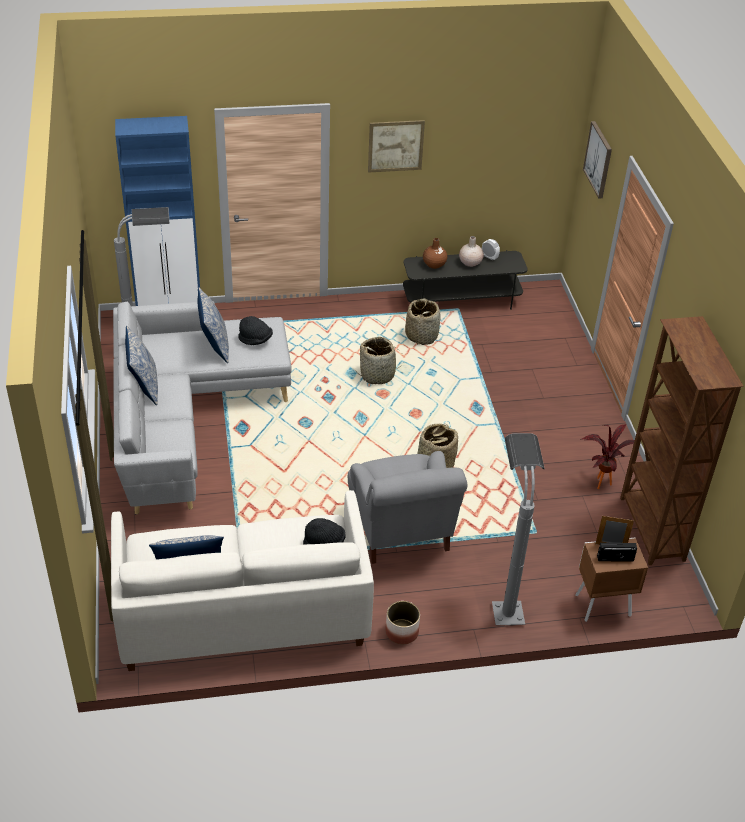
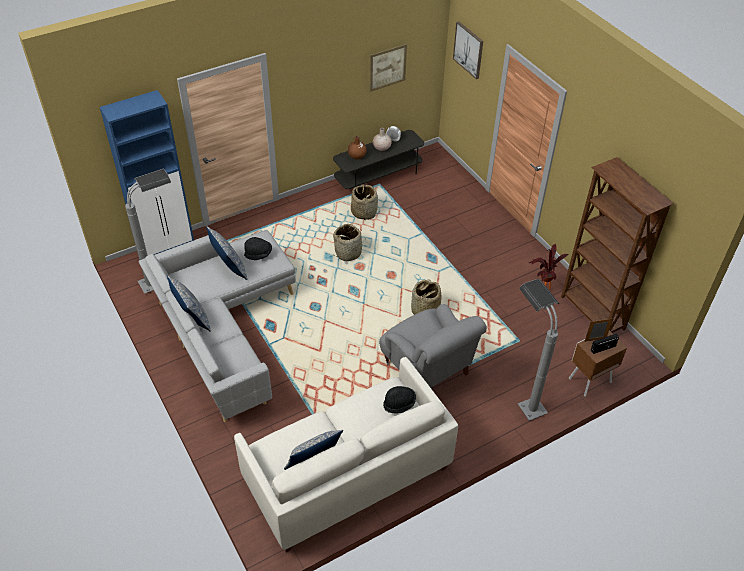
camera: 20 degrees left, 5 degrees up
picture [368,120,425,173] -> picture moved to [369,44,407,92]
planter [385,601,420,644] -> none

